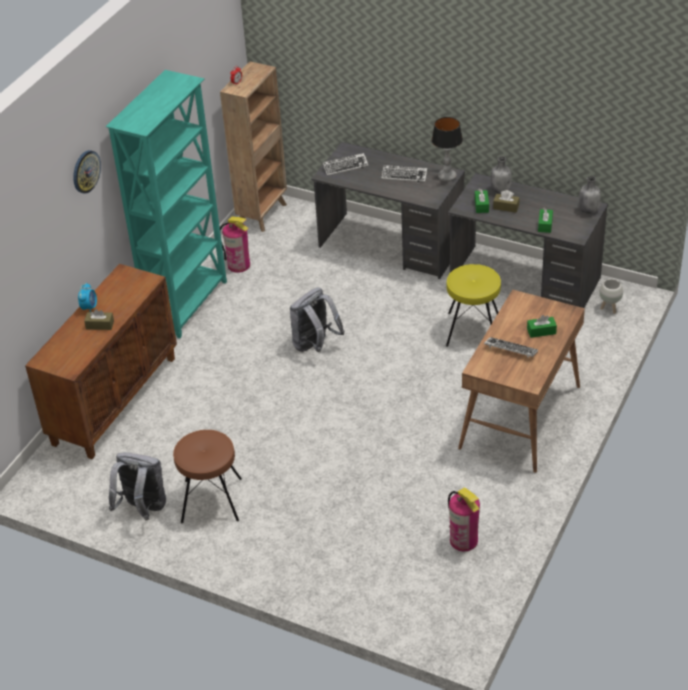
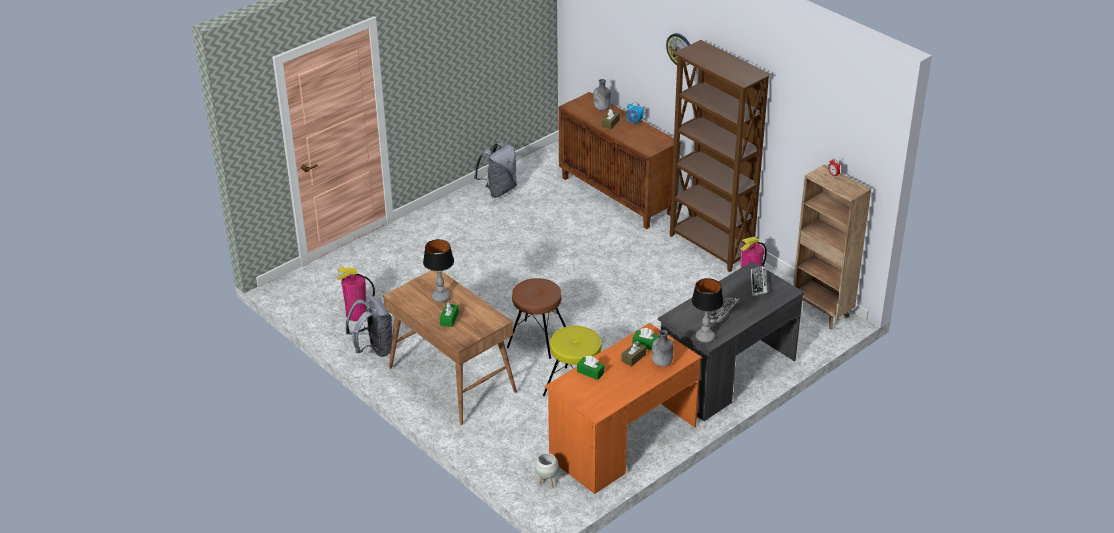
camera: 110 degrees right, 5 degrees down
turquoise bookcase [106,70,227,338] -> brown bookcase [670,40,772,272]
brown stool [173,430,242,523] -> brown stool moved to [507,278,566,359]
grey backpack [290,288,345,352] -> grey backpack moved to [346,296,393,357]
grey desk [448,173,608,308] -> orange desk [545,323,702,494]
keyboard [484,337,538,358] -> table lamp [423,239,454,302]
grey bottle [579,176,601,214] -> grey bottle moved to [594,79,611,111]

